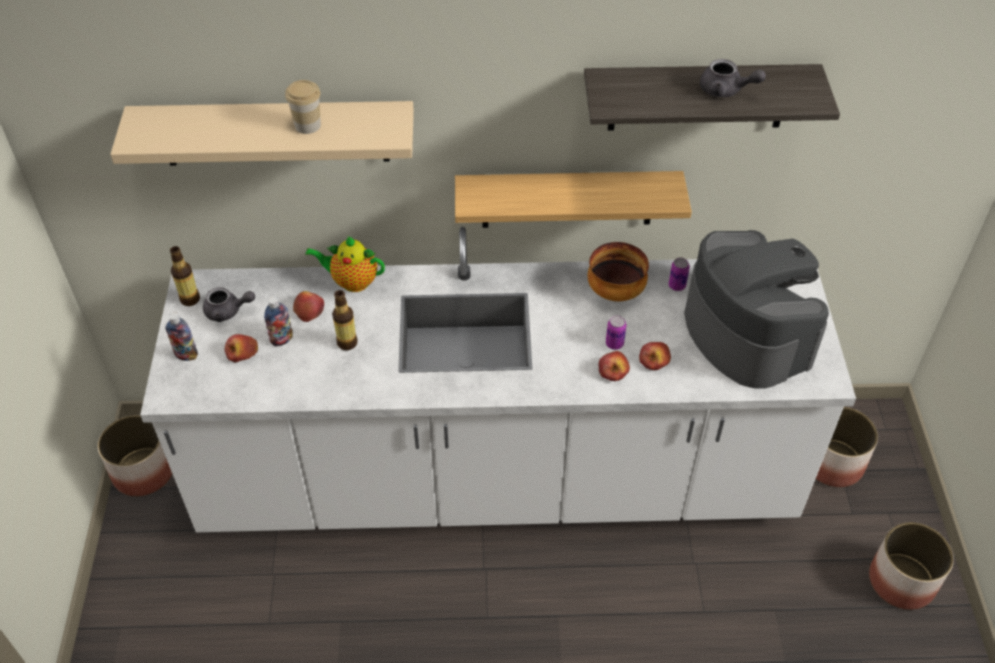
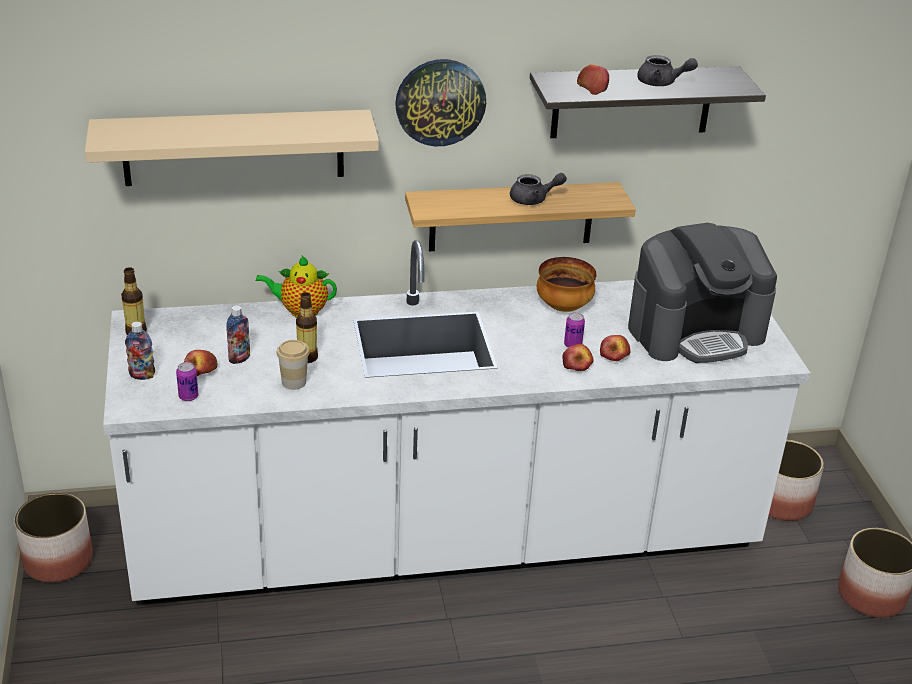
camera: 10 degrees left, 15 degrees down
grey teapot [203,287,255,322] -> grey teapot moved to [510,173,567,205]
cup [285,80,321,134] -> cup moved to [276,340,310,390]
apple [293,291,324,322] -> apple moved to [577,64,609,95]
can [669,258,690,291] -> can moved to [176,362,199,401]
coffee machine [684,230,829,389] -> coffee machine turned 105 degrees clockwise [628,223,777,363]
none -> wall clock [395,59,486,146]

